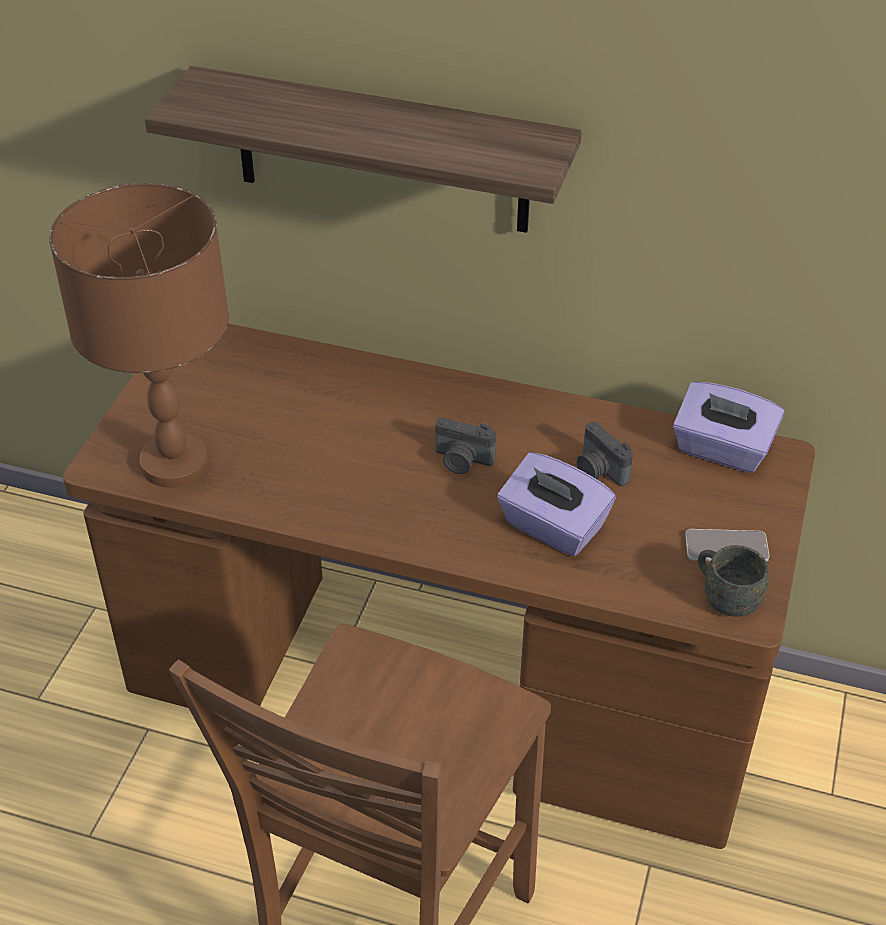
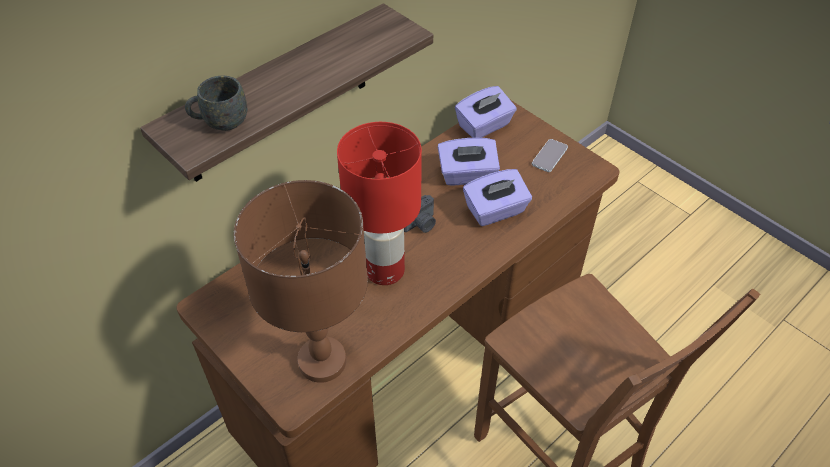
camera: 60 degrees left, 5 degrees up
camera [577,422,633,486] -> purple tissue box [438,138,500,185]
grey mug [698,545,769,617] -> grey mug moved to [185,76,247,131]
none -> red table lamp [337,122,422,285]

